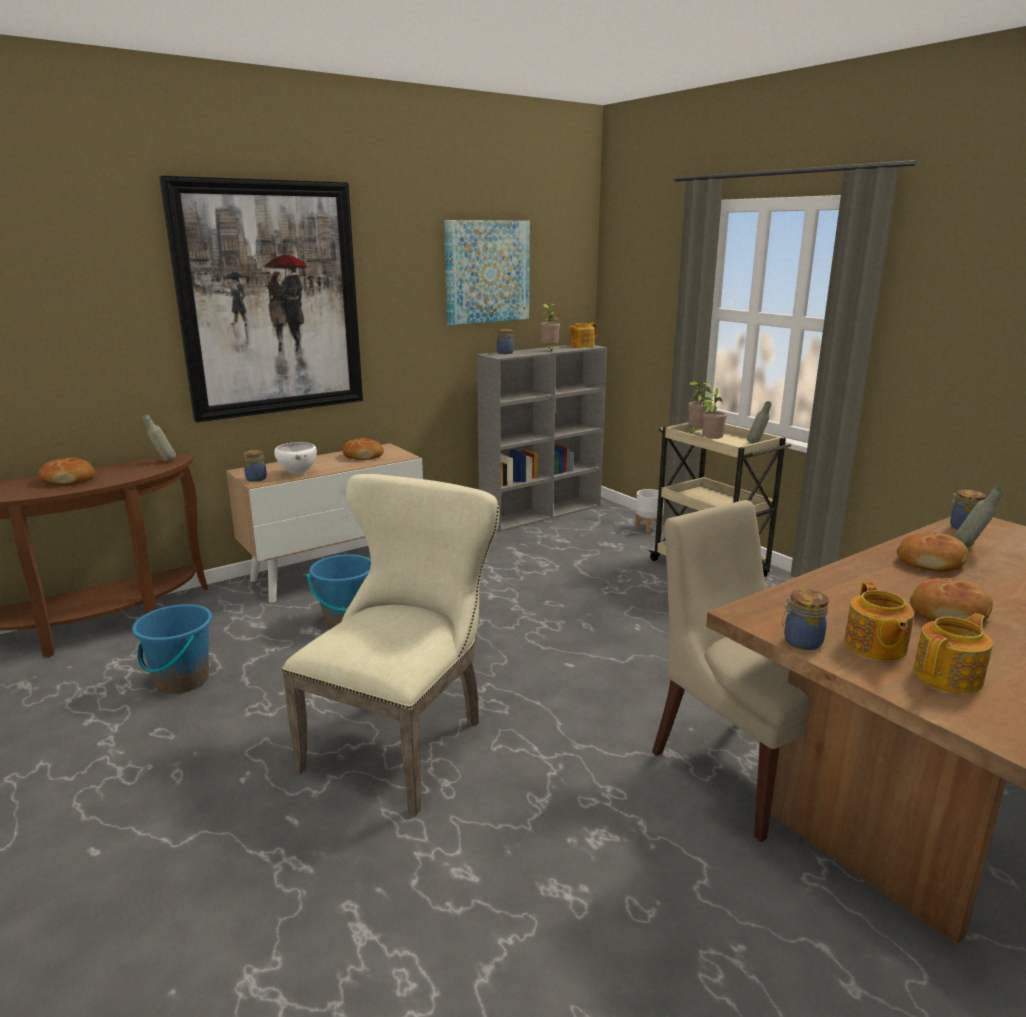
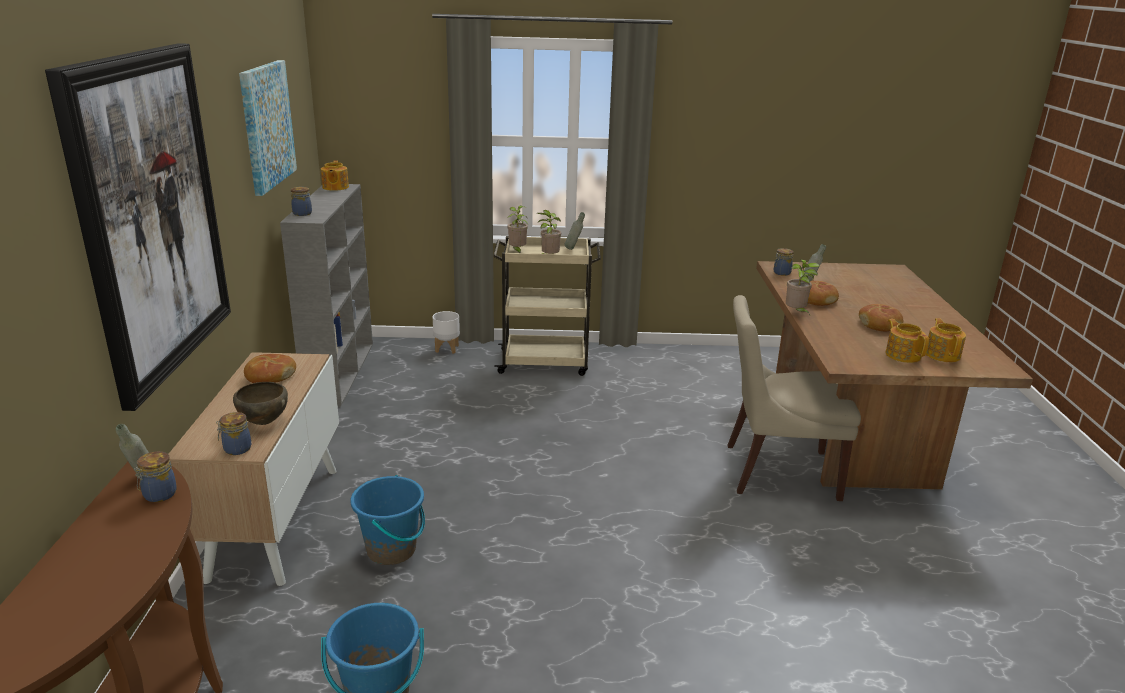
camera: 55 degrees left, 5 degrees up
bread [39,457,95,485] -> none
white bowl [274,442,317,474] -> brown bowl [233,382,288,425]
beige chair [282,474,500,816] -> none
potted plant [540,304,560,351] -> potted plant moved to [786,259,820,315]
jar [781,589,829,650] -> jar moved to [134,451,177,502]
teapot [844,582,914,661] -> teapot turned 150 degrees counterclockwise [885,319,929,363]

